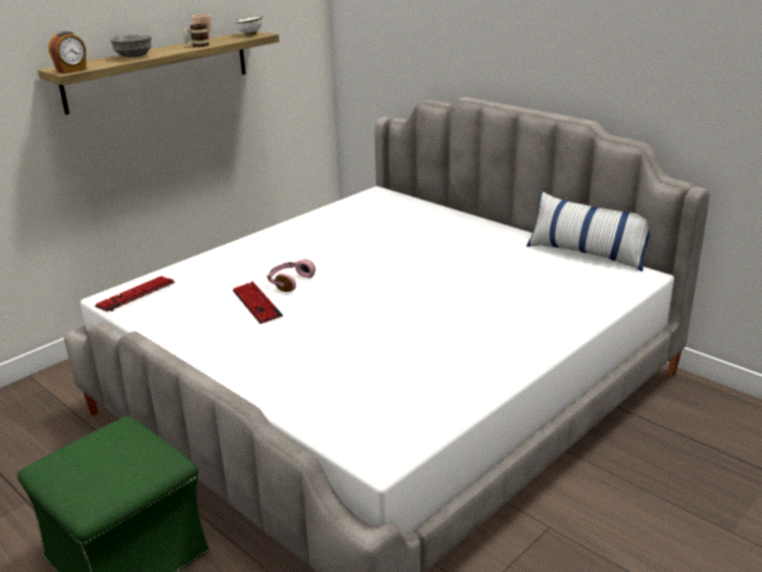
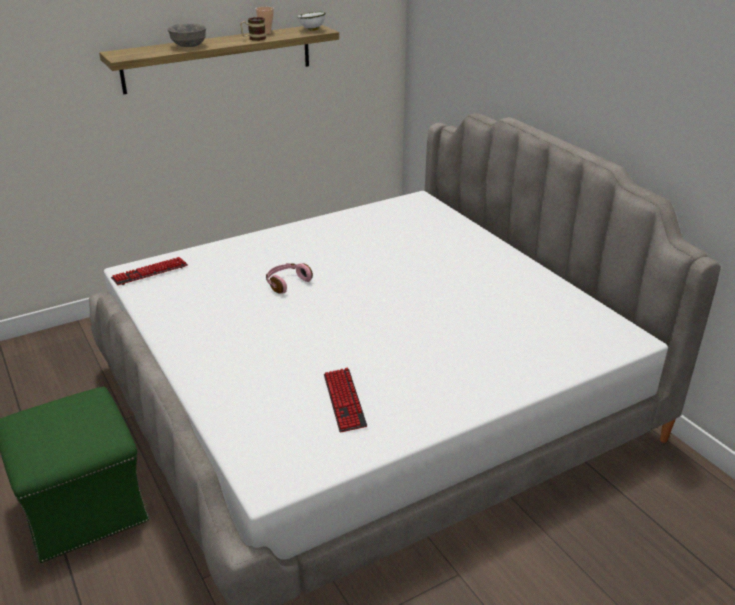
camera: 15 degrees right, 5 degrees up
alarm clock [49,31,86,74] -> none
keyboard [233,281,283,324] -> keyboard moved to [324,367,367,433]
pillow [527,191,649,271] -> none

